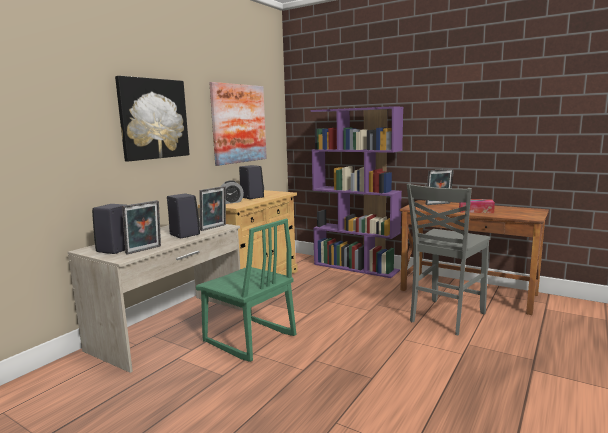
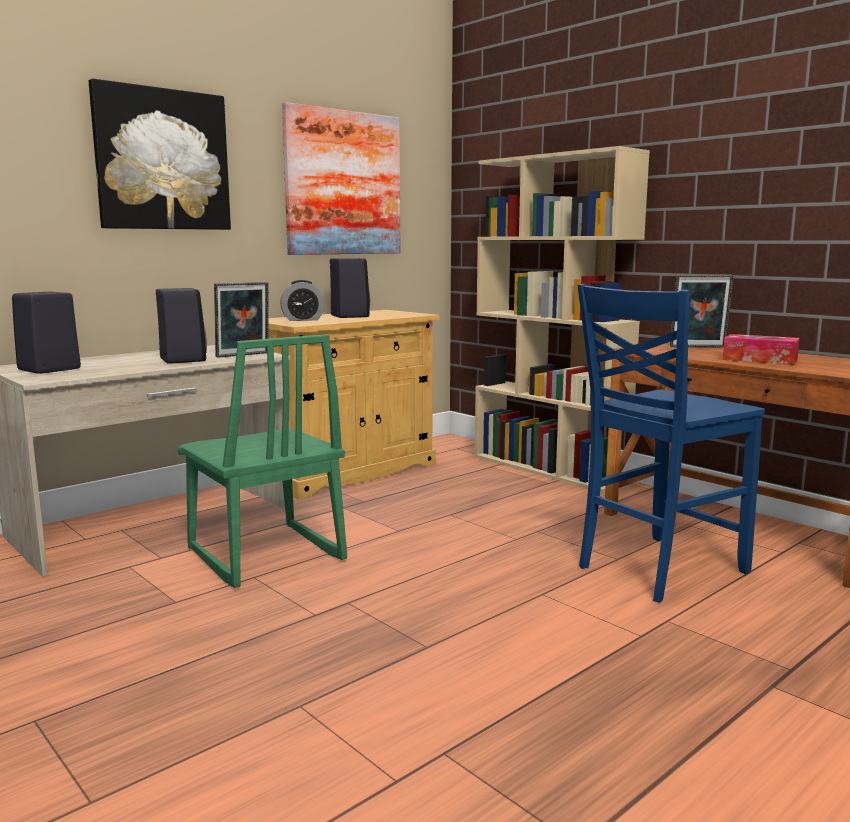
camera: 15 degrees right, 0 degrees up
picture frame [122,200,161,254] -> none
purple bookcase [311,106,403,278] -> beige bookcase [475,146,650,493]
grey chair [407,183,491,335] -> blue chair [578,284,765,603]

